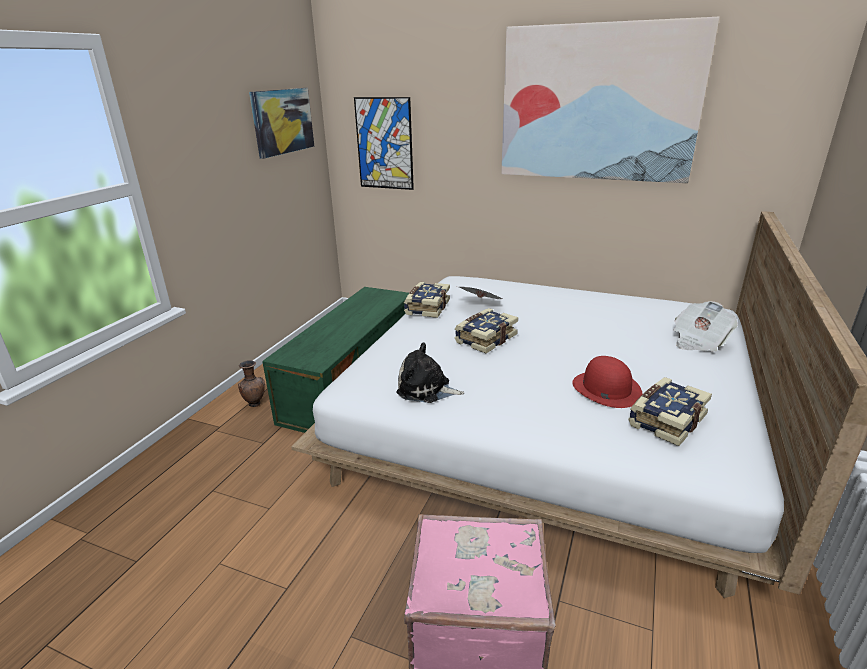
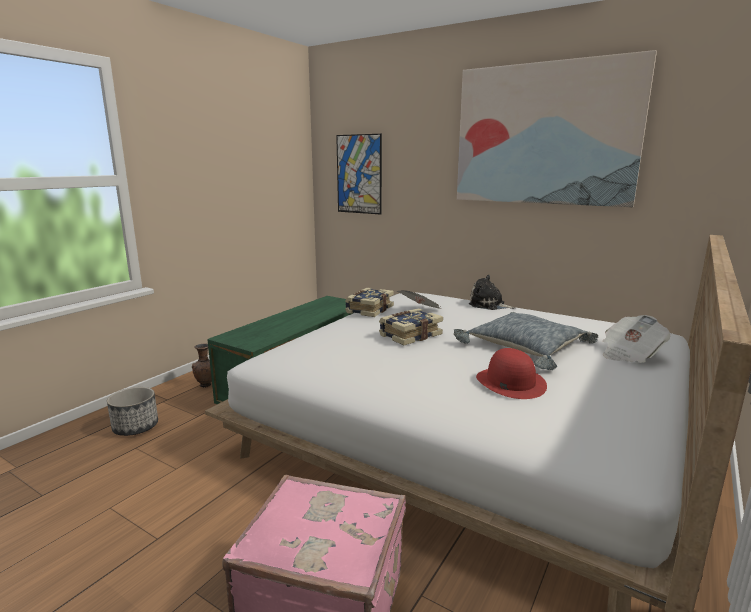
camera: 10 degrees right, 10 degrees down
picture [249,88,314,159] -> none
plush toy [396,343,464,403] -> plush toy moved to [469,275,515,310]
book [628,377,712,446] -> none
none -> planter [107,387,158,436]
none -> pillow [453,312,598,370]

